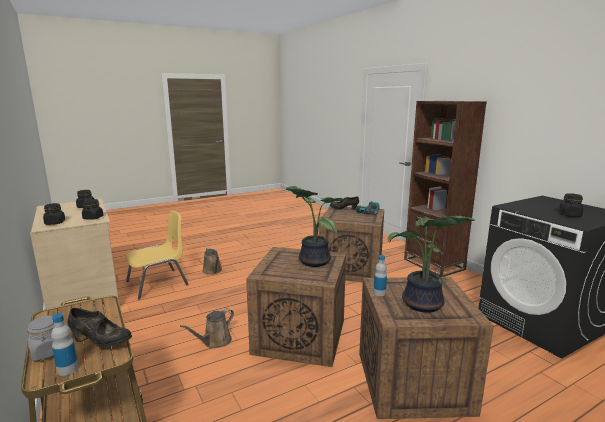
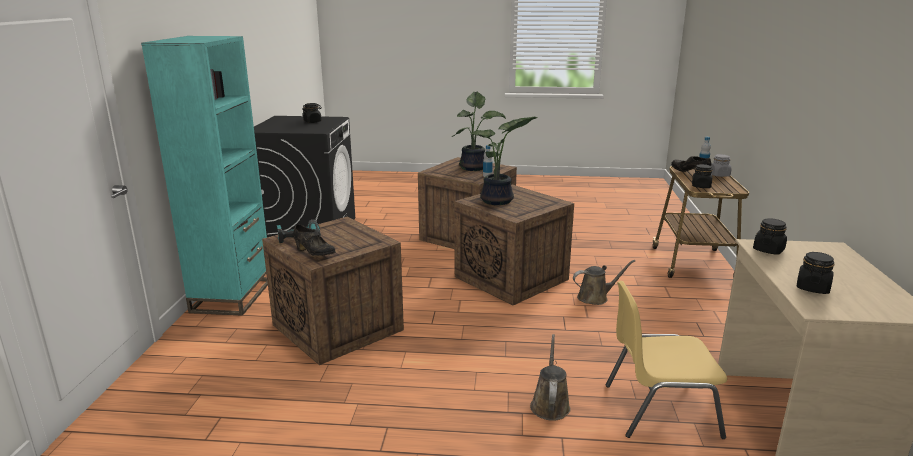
camera: 145 degrees left, 5 degrees up
black jar [43,203,65,225] -> black jar moved to [692,164,713,188]
brown bookcase [404,101,487,277] -> turquoise bookcase [141,36,268,316]

